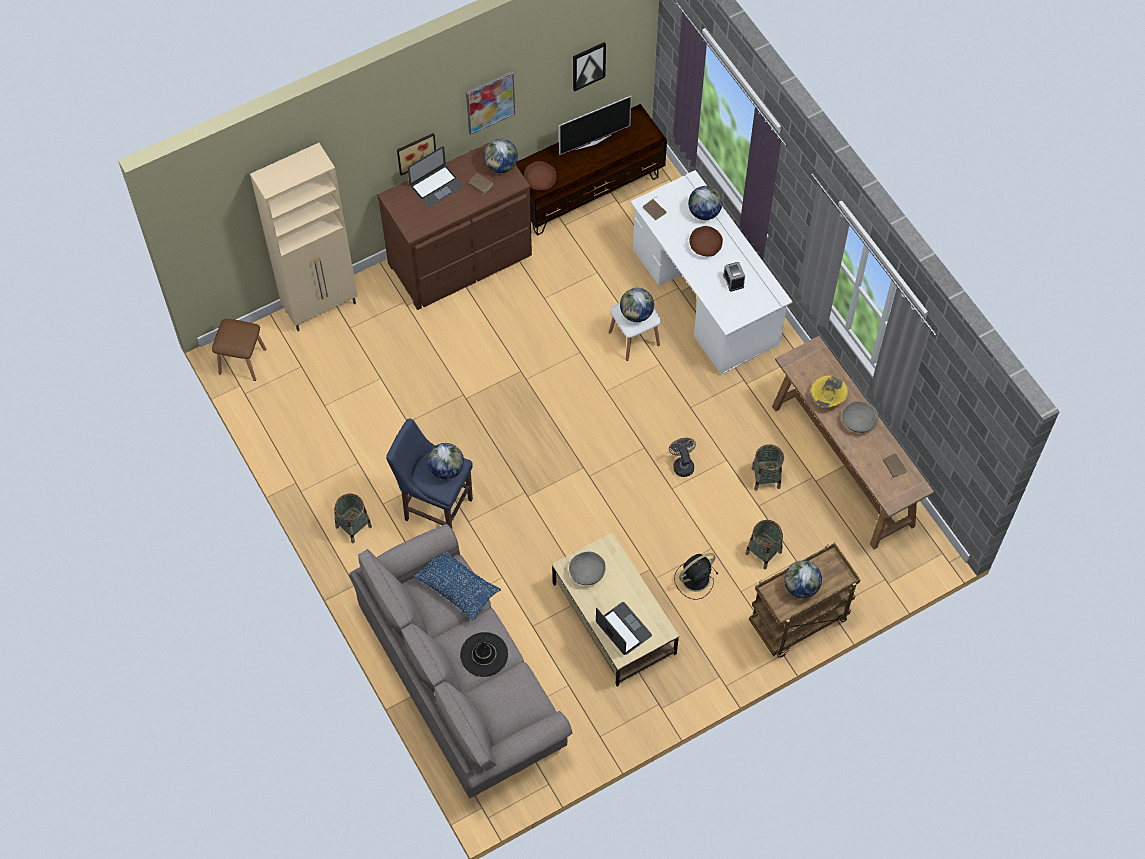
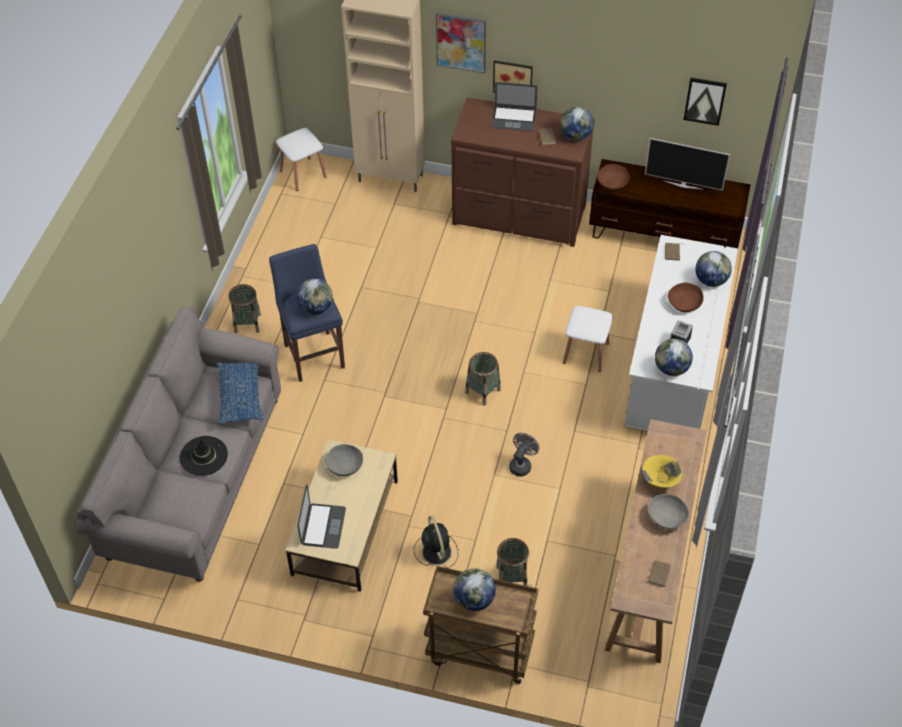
camera: 45 degrees right, 10 degrees down
brown stool [212,319,266,381] -> white stool [276,128,327,191]
picture [466,71,515,135] -> picture moved to [436,12,486,73]
globe [620,288,654,322] -> globe moved to [655,339,693,376]
black fan [674,553,718,600] -> black fan turned 60 degrees clockwise [414,516,458,568]
basket [751,444,784,491] -> basket moved to [465,352,501,406]

